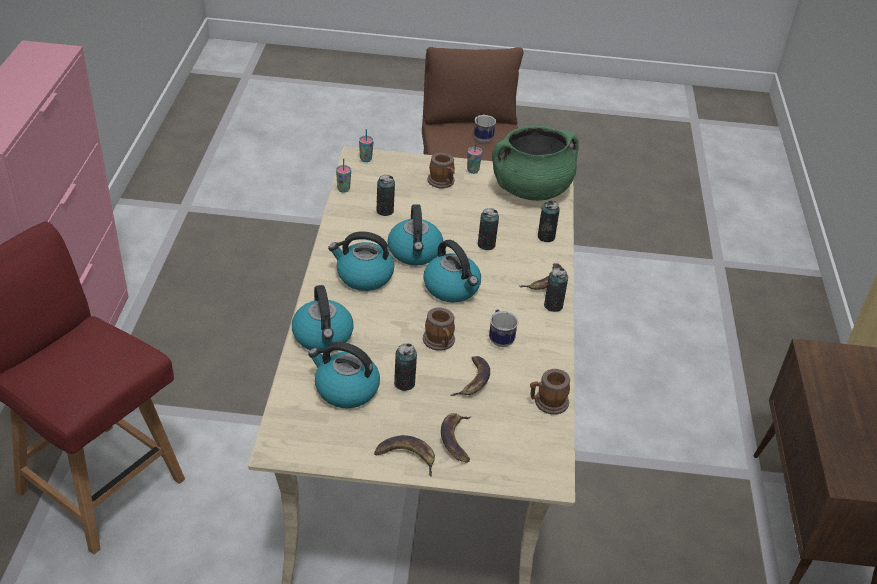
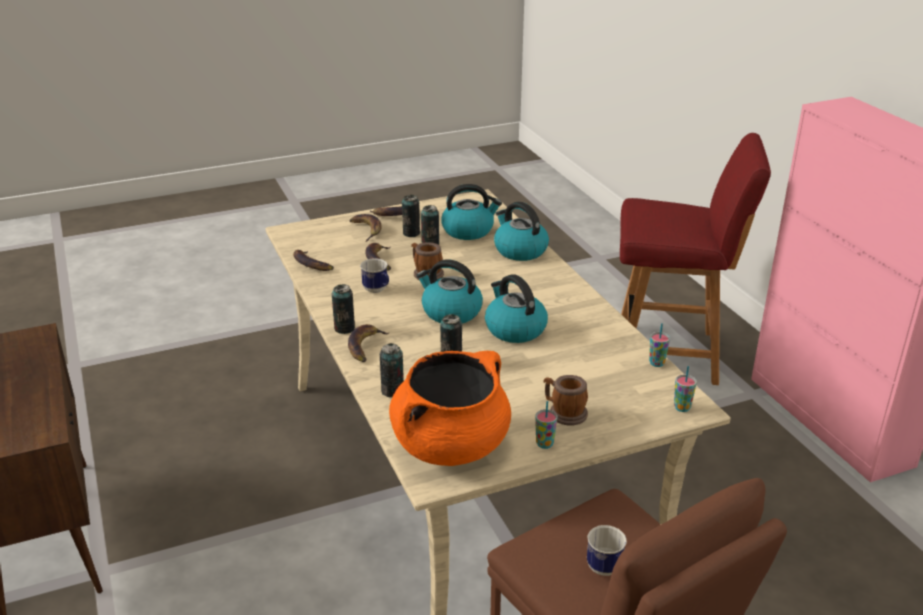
camera: 155 degrees right, 10 degrees down
kettle [328,231,394,291] -> none
can [376,175,395,216] -> can moved to [402,195,421,237]
green cooking pot [492,126,579,201] -> orange cooking pot [389,351,511,466]
mug [530,369,570,415] -> banana [293,250,334,271]

